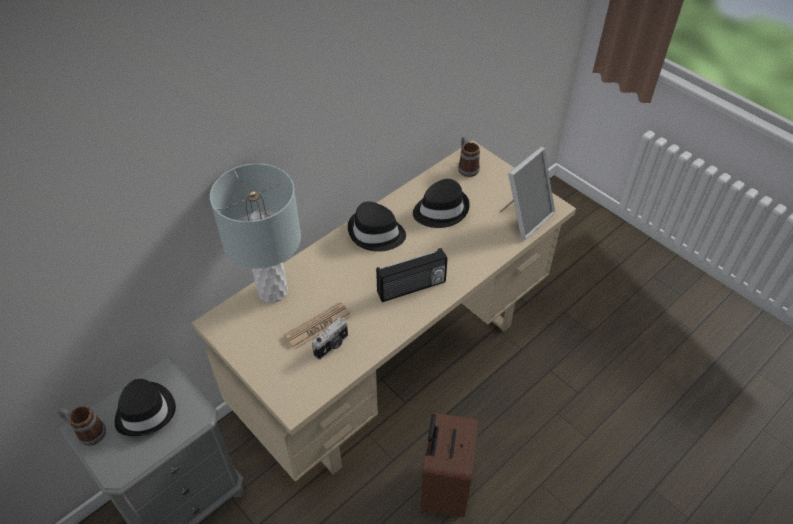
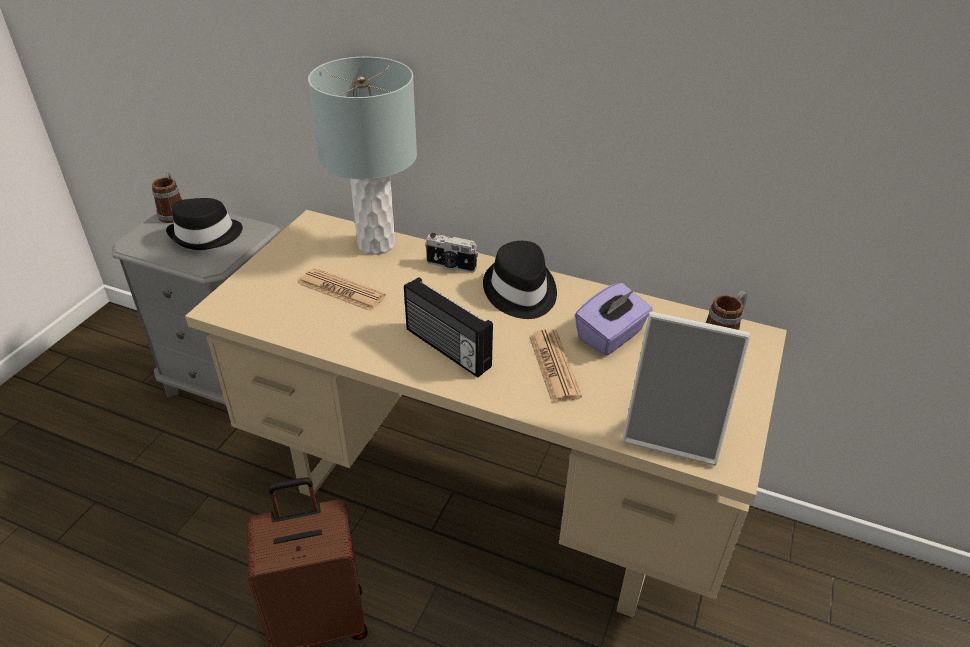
camera: 65 degrees right, 10 degrees down
camera [312,317,348,360] -> camera moved to [425,233,478,273]
black hat [413,179,470,228] -> purple tissue box [575,283,653,356]
none -> newspaper [529,329,582,402]

